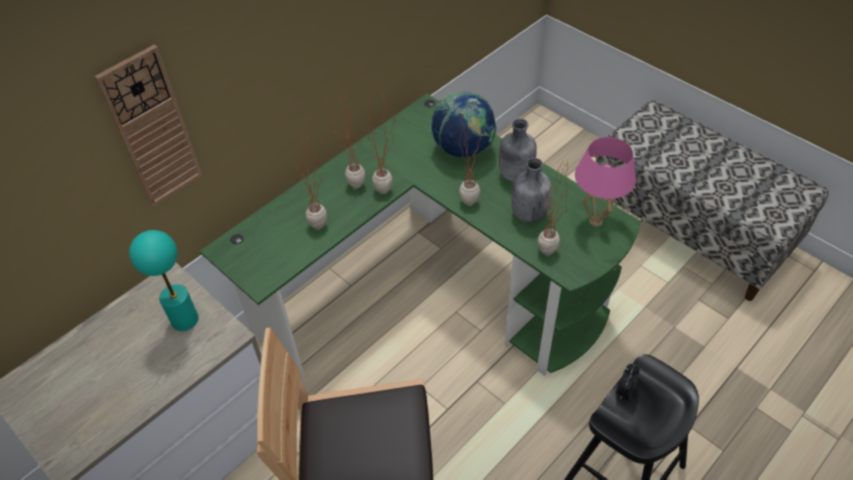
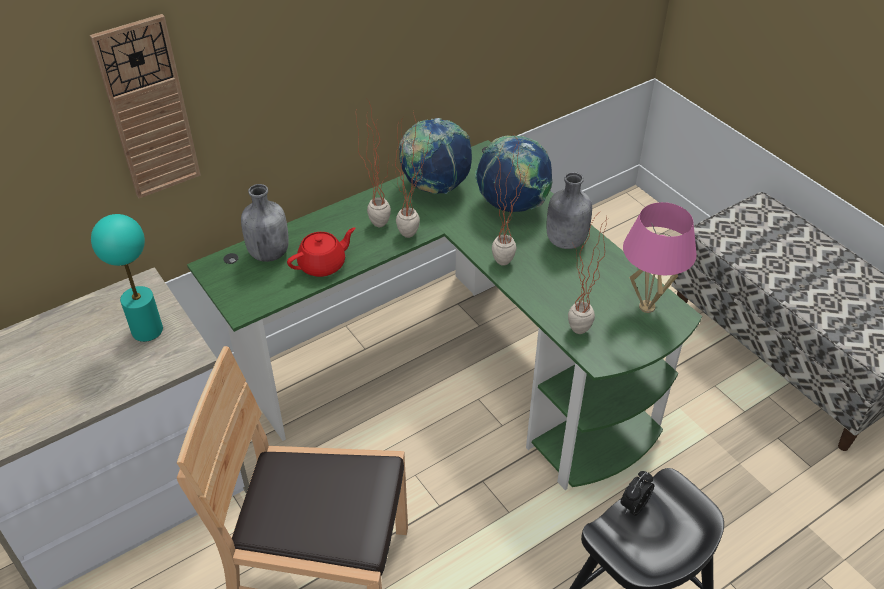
camera: 10 degrees right, 5 degrees down
potted plant [296,134,327,229] -> red teapot [287,227,356,277]
grey bottle [512,158,552,223] -> grey bottle moved to [241,184,289,262]
none -> globe [399,118,472,194]

